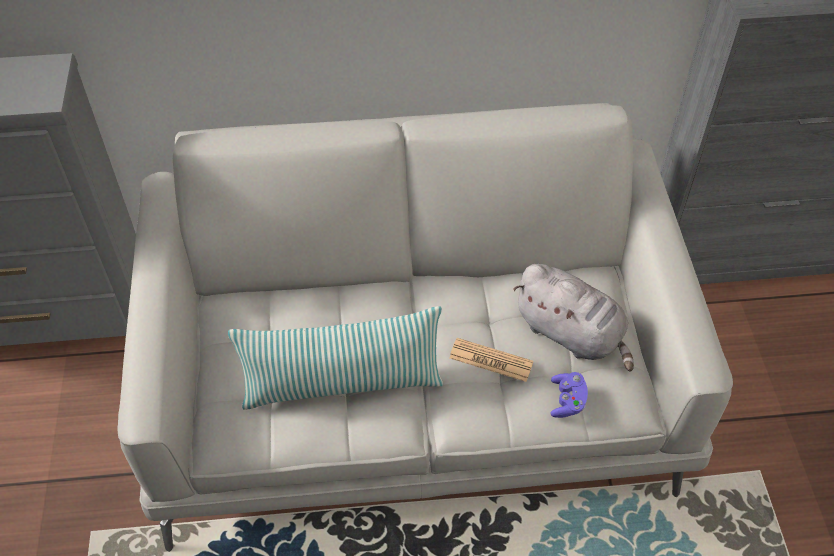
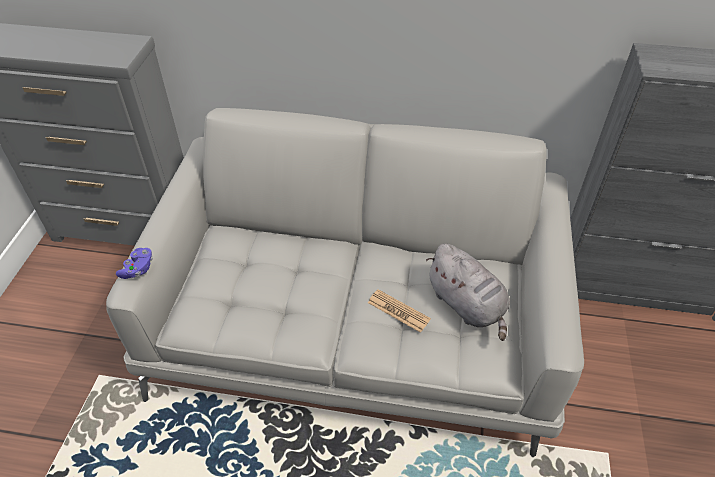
camera: 15 degrees right, 5 degrees down
pillow [228,306,443,410] -> none
purple game controller [550,372,588,418] -> purple game controller moved to [116,248,153,279]

